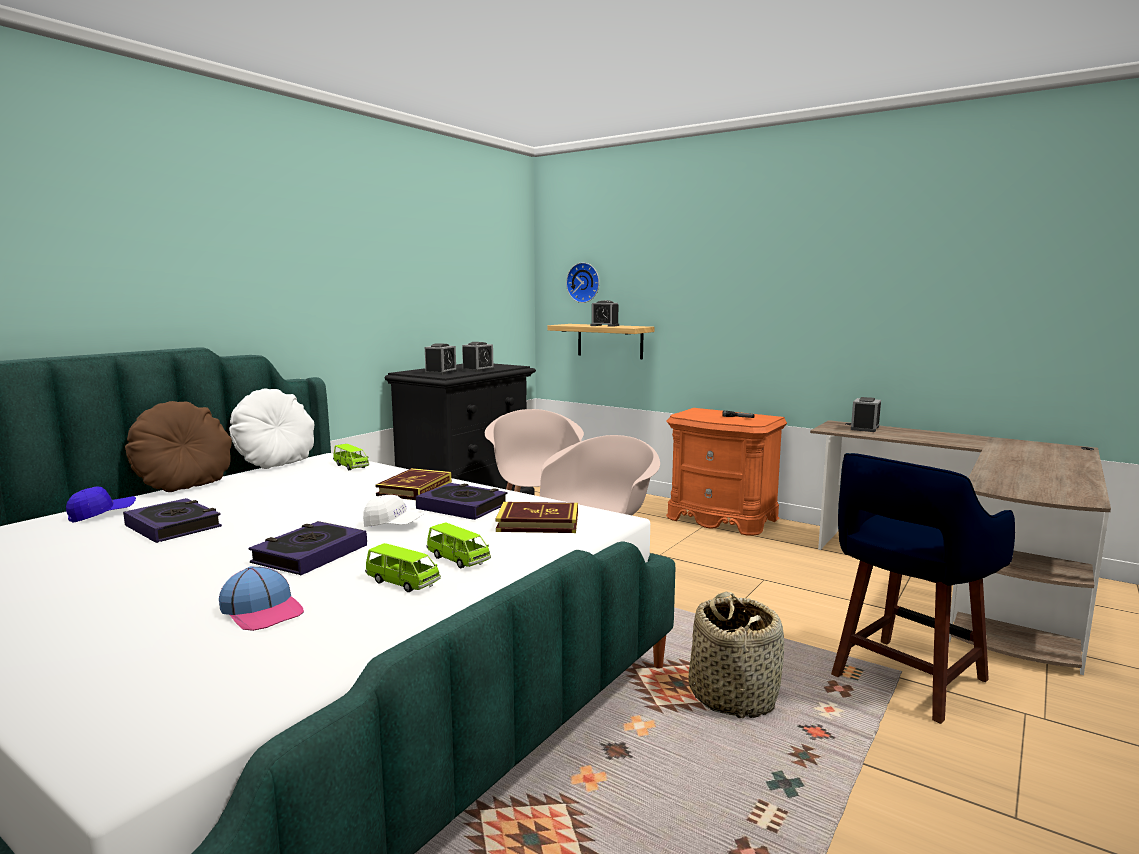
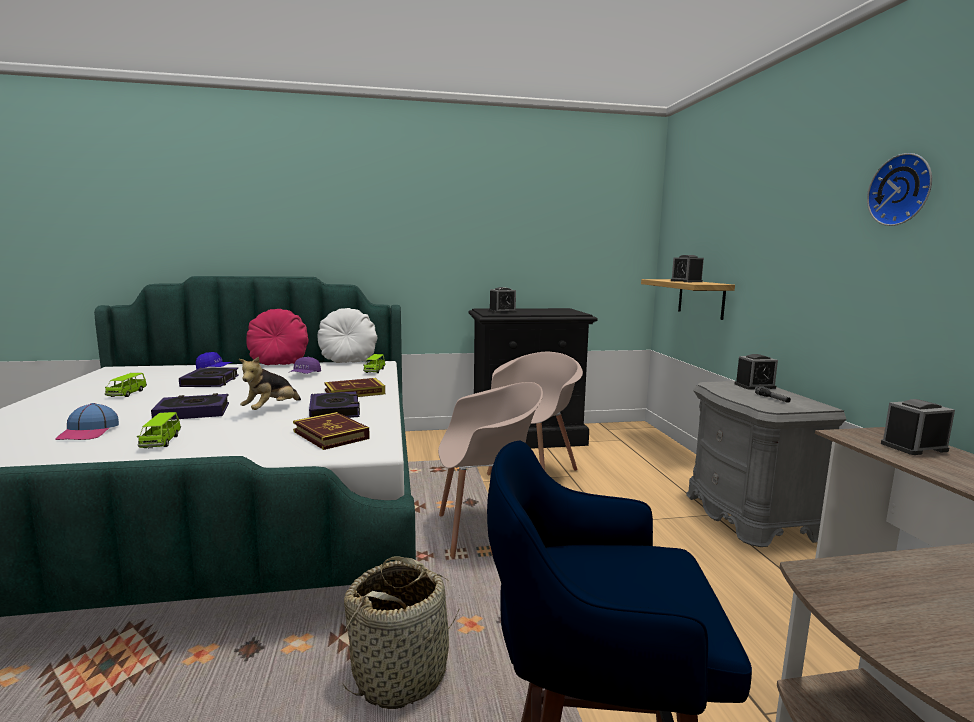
camera: 45 degrees right, 0 degrees up
brown pillow [125,401,232,492] -> pink pillow [246,309,309,365]
white cap [363,495,424,527] -> plush toy [239,356,301,410]
green toy car [426,523,491,568] -> green toy car moved to [105,373,147,397]
alarm clock [462,342,494,372] -> alarm clock moved to [735,354,778,390]
wall clock [566,262,599,303] -> wall clock moved to [867,153,932,226]
orange nightstand [666,408,787,536] -> grey nightstand [686,381,846,547]
none -> purple cap [290,357,321,374]

